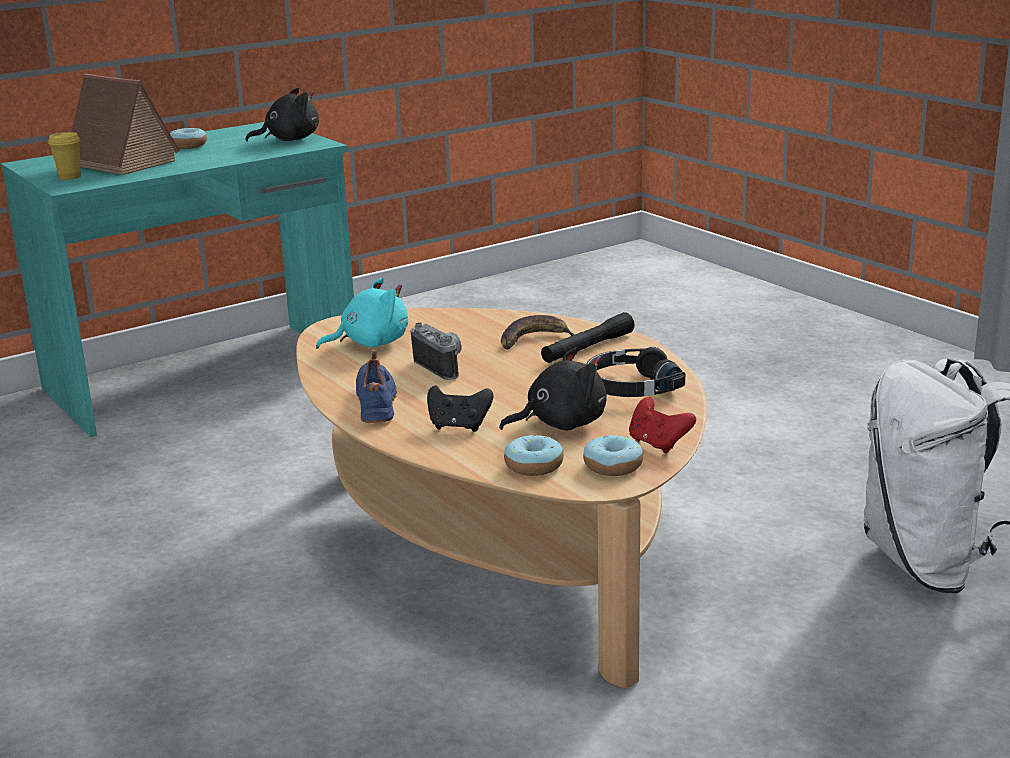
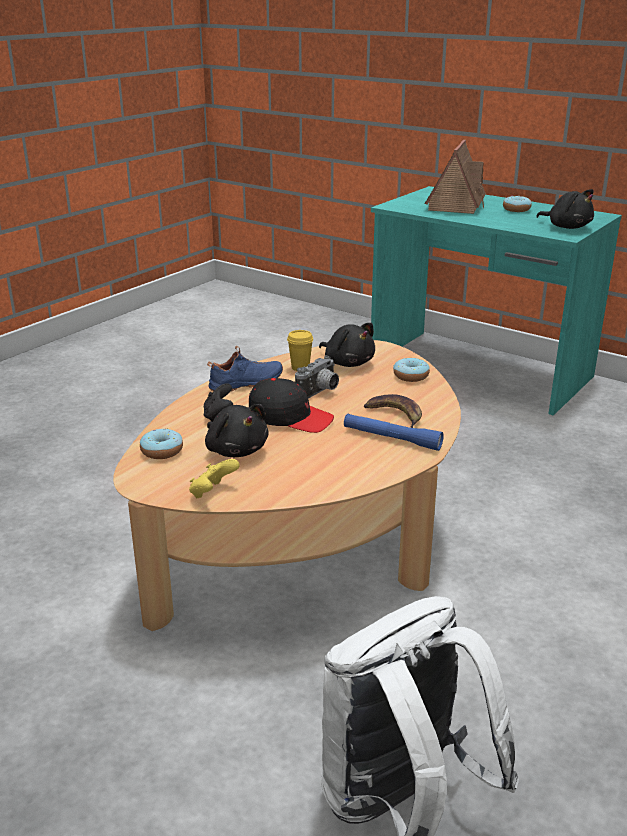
camera: 70 degrees right, 5 degrees up
yellow cup [48,132,81,180] -> yellow cup moved to [287,330,313,371]
turquoise plush toy [316,278,408,349] -> black plush toy [319,323,375,367]
black flashlight [541,312,635,363] -> blue flashlight [344,414,444,451]
donut [583,435,643,476] -> donut moved to [393,358,430,382]
black headphones [586,347,685,397] -> none
red game controller [629,397,696,453] -> yellow game controller [189,459,240,499]
none -> black cap [249,378,334,433]

